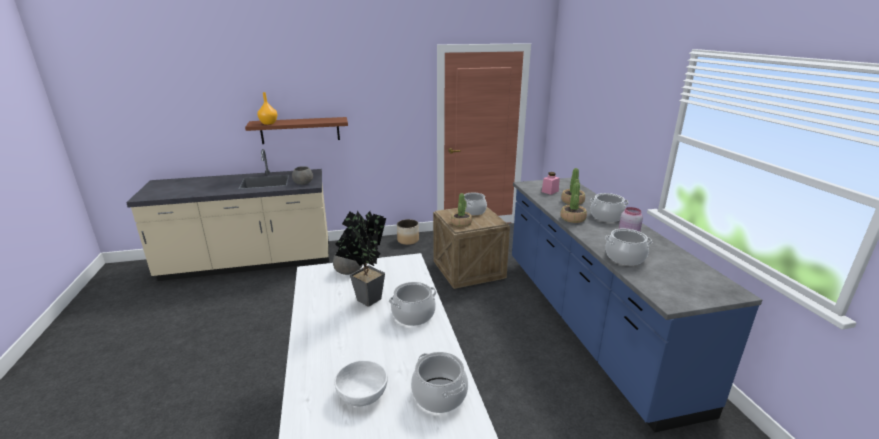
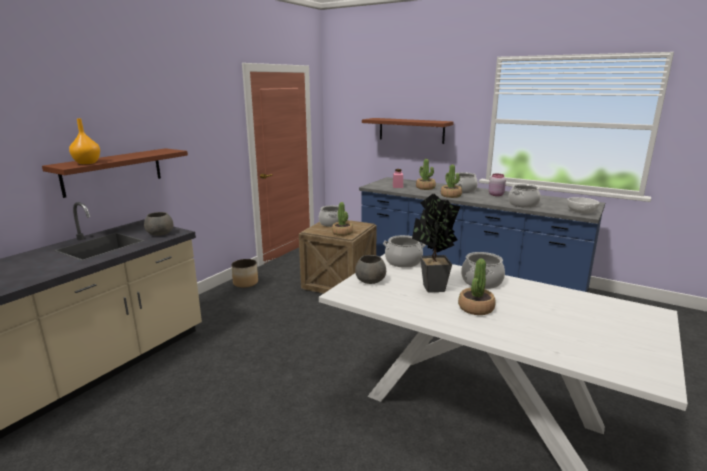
camera: 45 degrees left, 5 degrees down
white bowl [334,360,388,406] -> white bowl moved to [567,197,600,213]
cooking pot [411,352,468,413] -> cooking pot moved to [383,235,426,268]
none -> brown shelf [362,118,454,144]
none -> potted plant [458,258,496,315]

